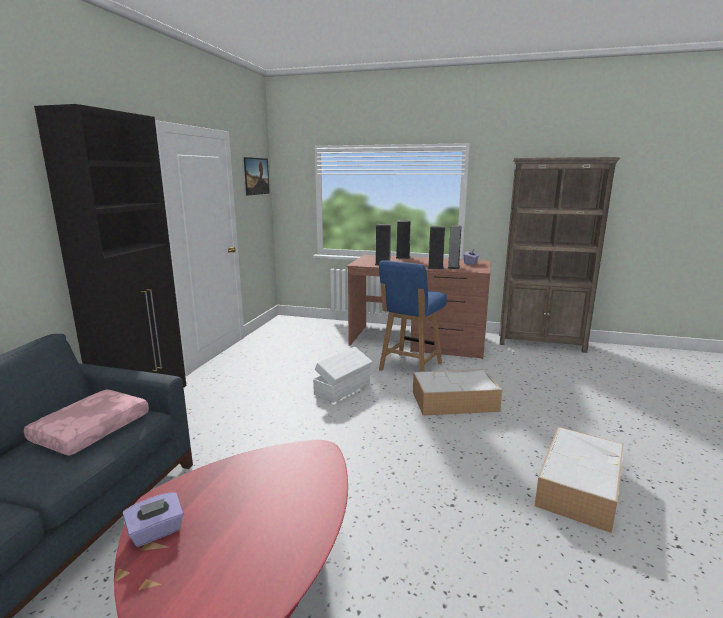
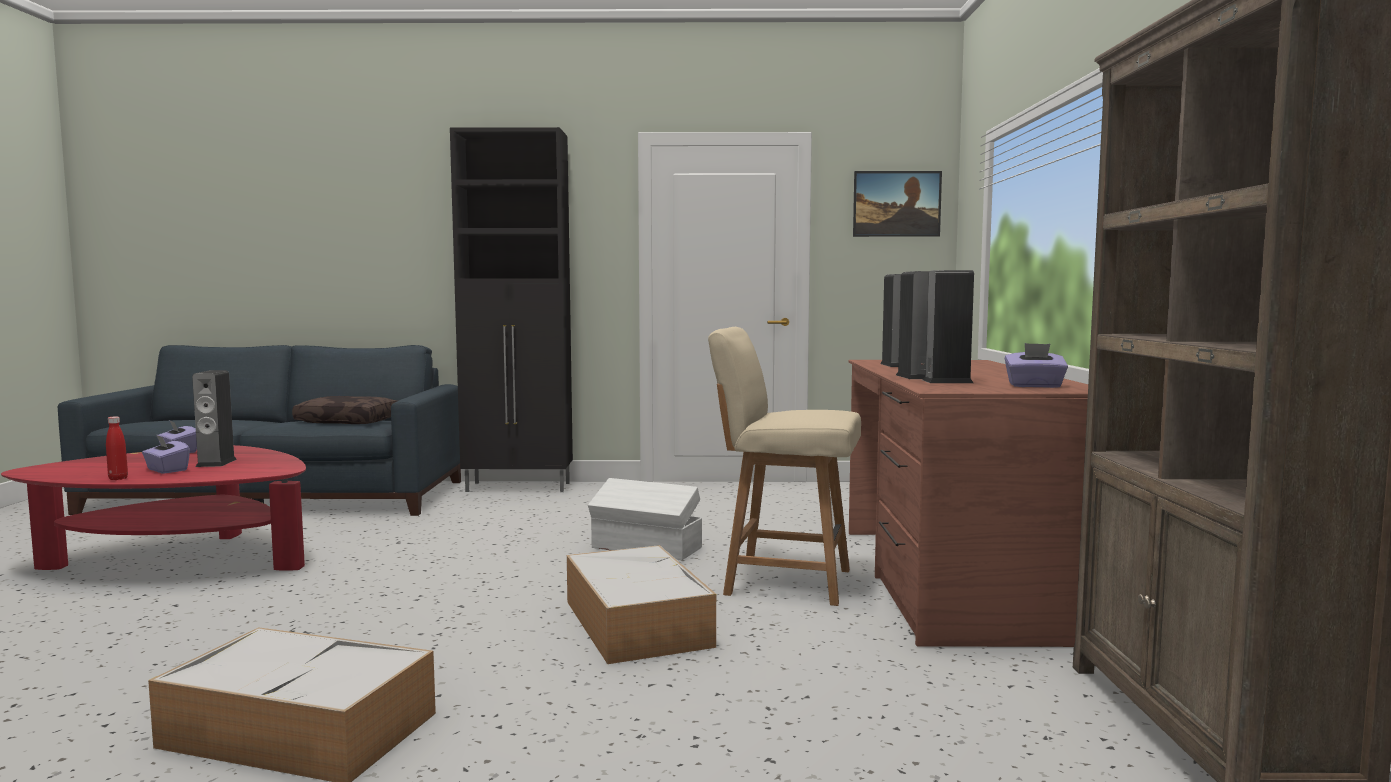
camera: 75 degrees right, 10 degrees down
pink pillow [24,389,149,456] -> brown pillow [292,396,397,424]
blue chair [379,260,447,372] -> beige chair [708,327,861,606]
speaker [396,220,411,259] -> speaker moved to [192,370,237,467]
none -> red bottle [106,416,128,480]
none -> purple tissue box [142,435,190,474]

